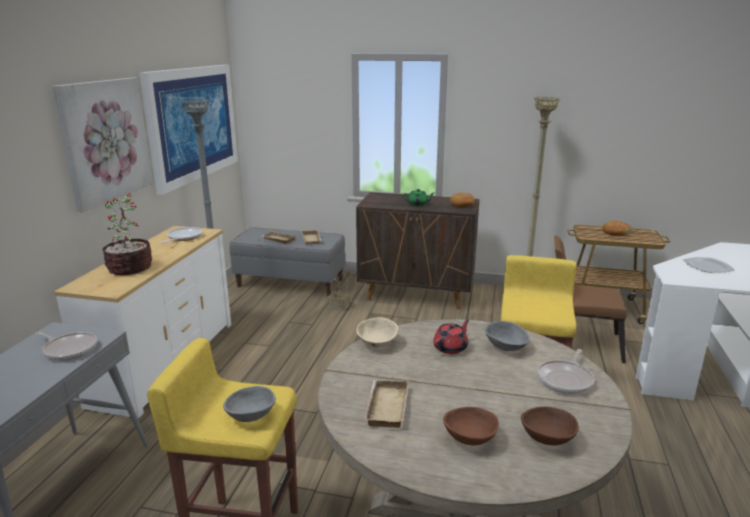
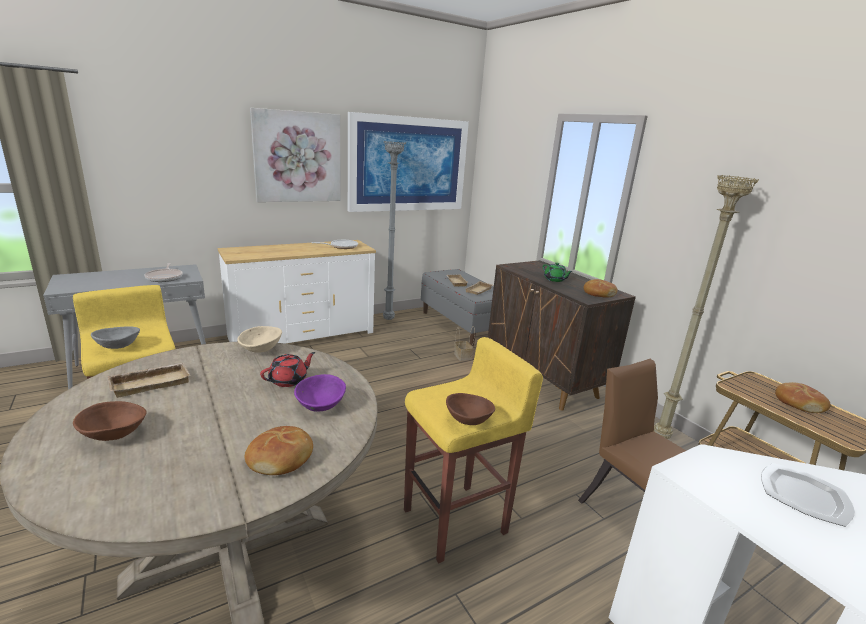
camera: 45 degrees right, 0 degrees up
potted plant [102,193,152,275] -> none
red teapot [433,320,469,354] -> red teapot turned 45 degrees counterclockwise [260,352,315,387]
grey bowl [485,321,530,351] -> purple bowl [294,374,346,412]
brown bowl [521,406,579,445] -> brown bowl moved to [446,393,495,425]
frying pan [537,349,594,394] -> bread [245,426,313,475]

